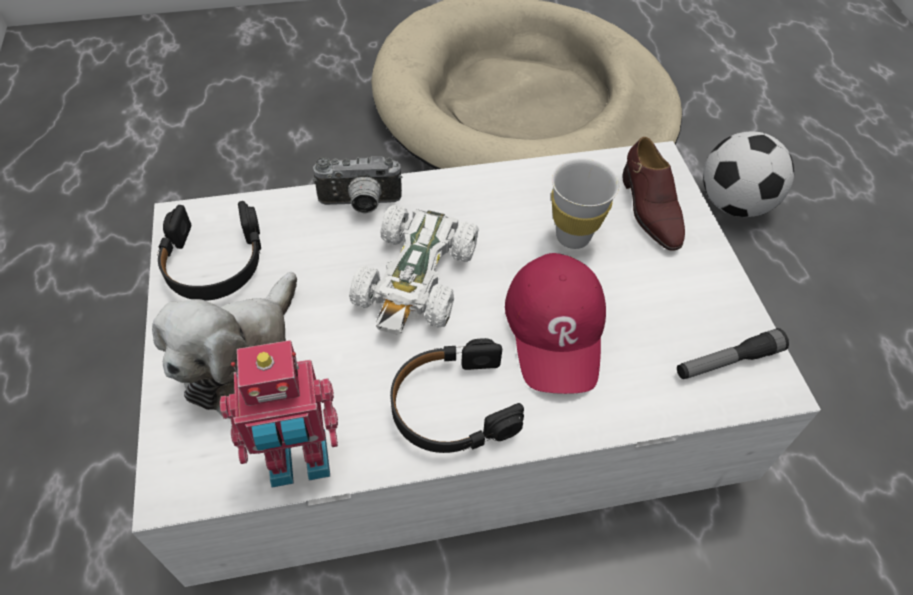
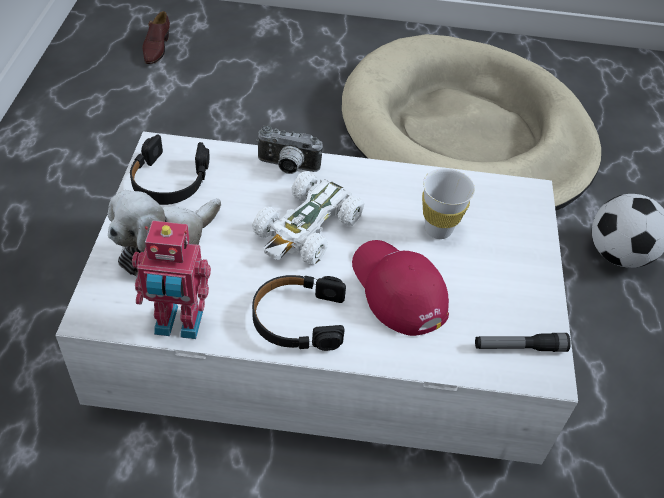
camera: 15 degrees right, 5 degrees down
red cap [505,253,606,394] -> red cap turned 135 degrees clockwise [352,240,449,336]
brown shoe [622,137,685,251] -> brown shoe moved to [142,11,170,64]

